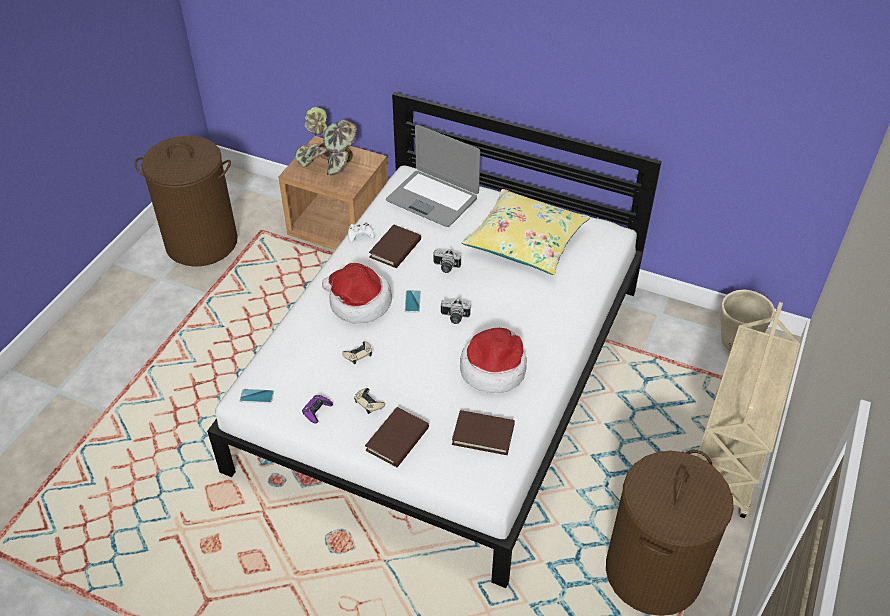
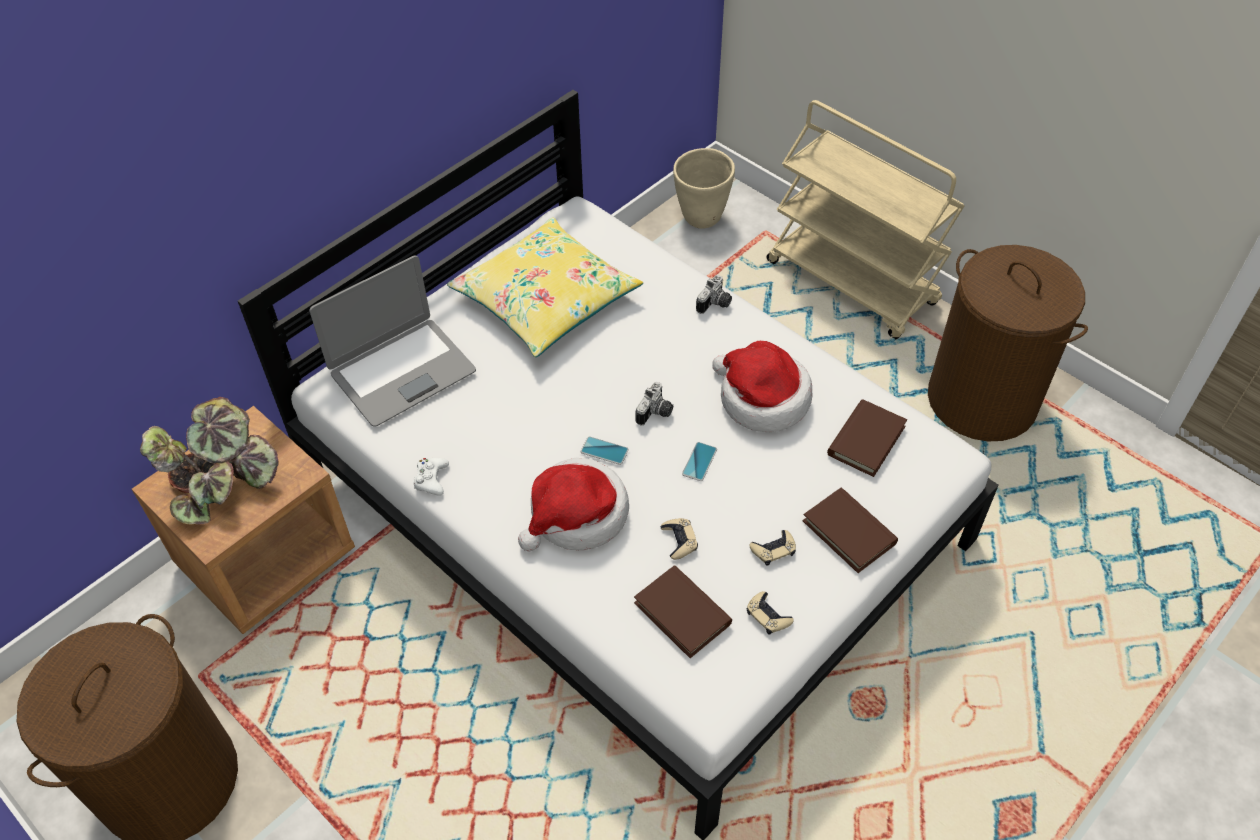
camera: 70 degrees left, 5 degrees up
phone [240,389,274,403] -> phone moved to [682,442,717,481]
purple game controller [302,395,333,424] -> beige game controller [747,591,794,635]
brown book [369,225,421,268] -> brown book moved to [634,565,732,658]
camera [434,249,461,273] -> camera moved to [696,275,732,314]

